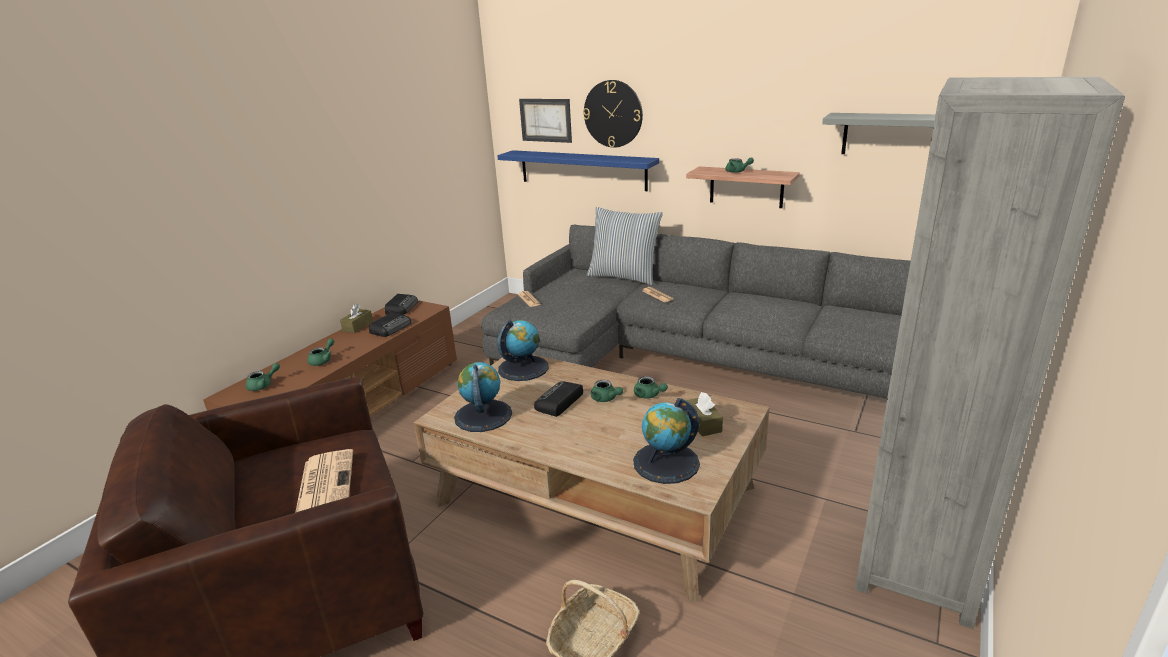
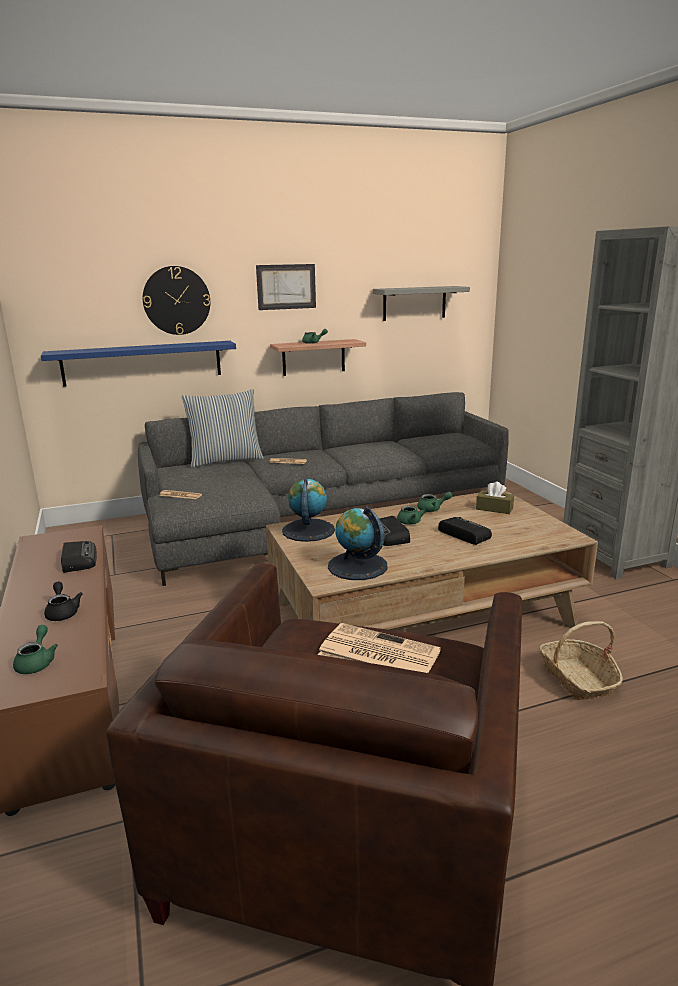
camera: 50 degrees left, 5 degrees down
green teapot [307,338,334,366] -> black teapot [44,582,83,621]
brown tissue box [340,304,373,333] -> none
radio [385,294,418,315] -> radio moved to [438,517,492,545]
picture [519,99,572,143] -> picture moved to [256,264,316,310]
globe [633,398,700,484] -> none

